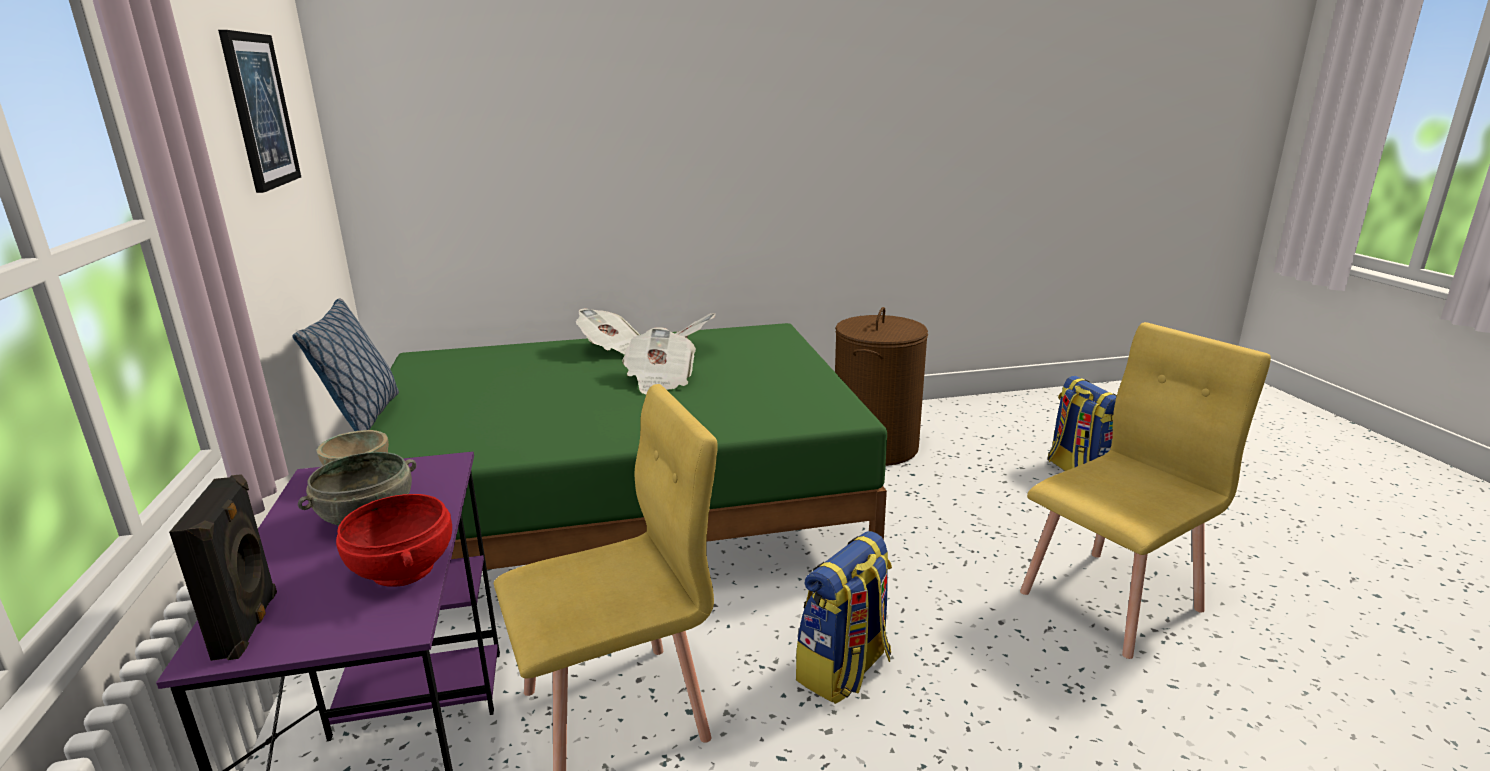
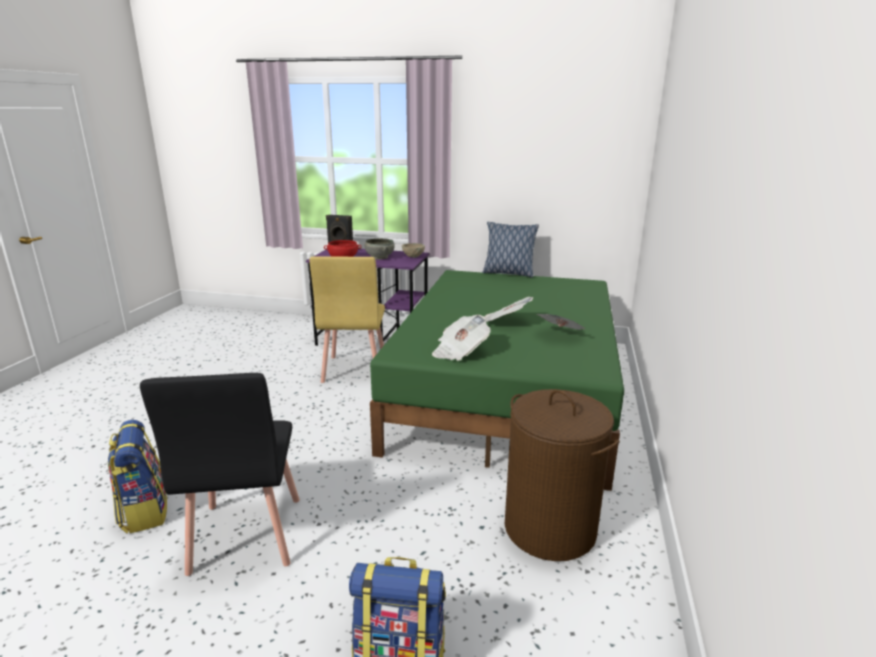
camera: 115 degrees right, 0 degrees up
picture [218,30,301,193] -> none
newspaper [576,308,640,355] -> newspaper moved to [432,315,491,361]
backpack [796,531,892,704] -> backpack moved to [107,420,167,534]
yellow chair [1020,322,1271,659] -> black chair [140,373,300,576]

